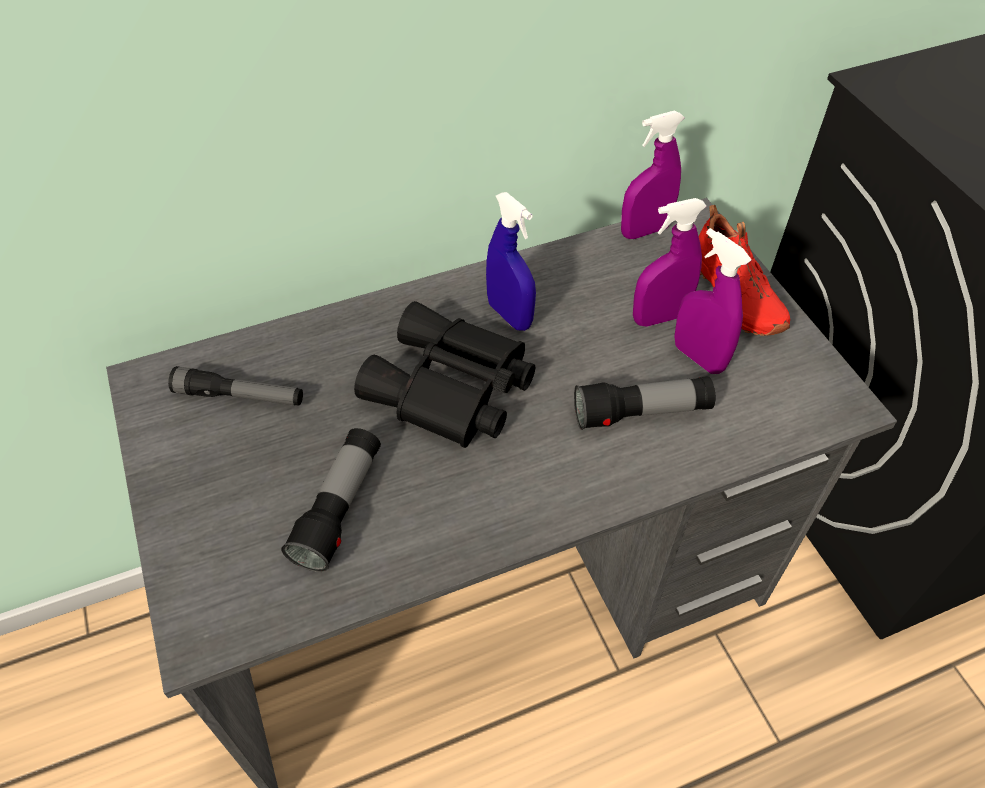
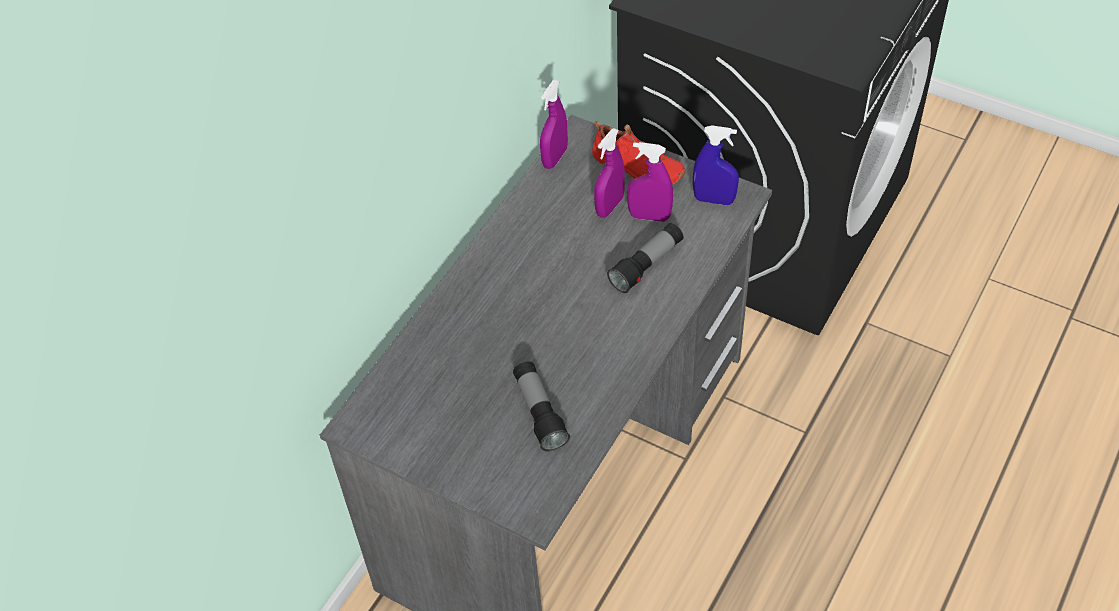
camera: 35 degrees left, 0 degrees up
flashlight [168,366,303,406] -> none
black binoculars [354,301,535,448] -> none
blue spray bottle [486,192,536,331] -> blue spray bottle moved to [693,125,739,205]

